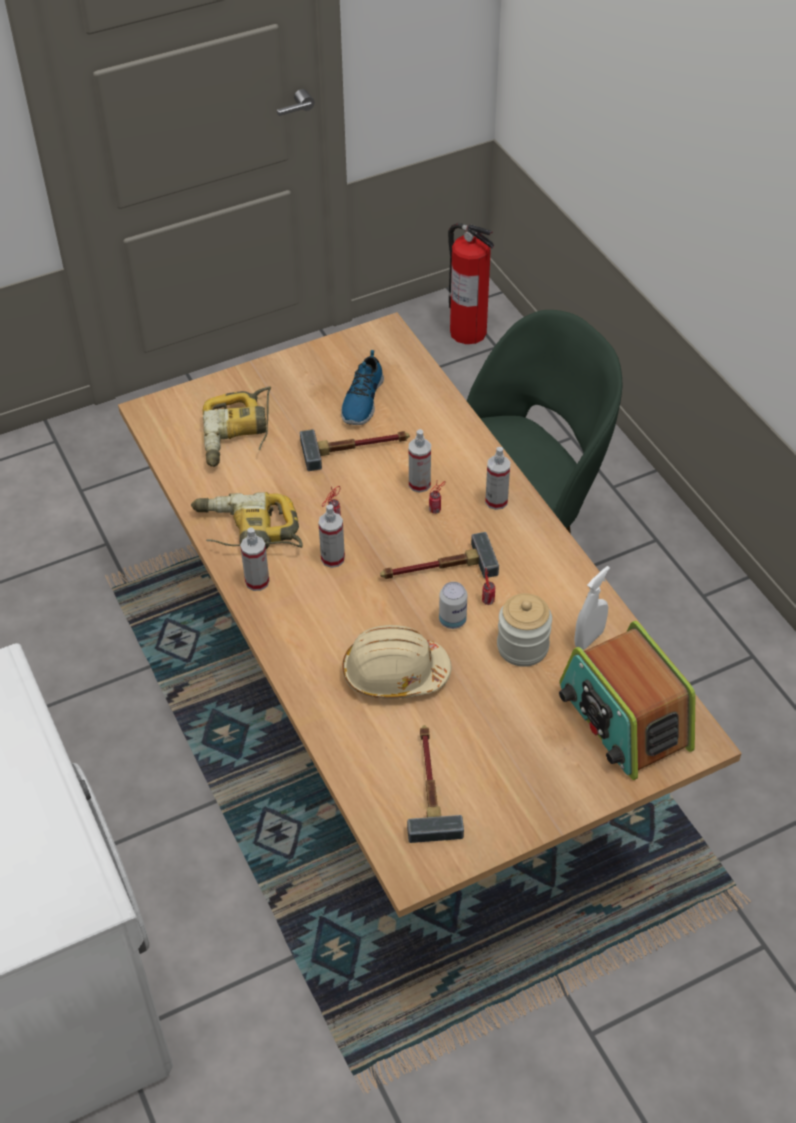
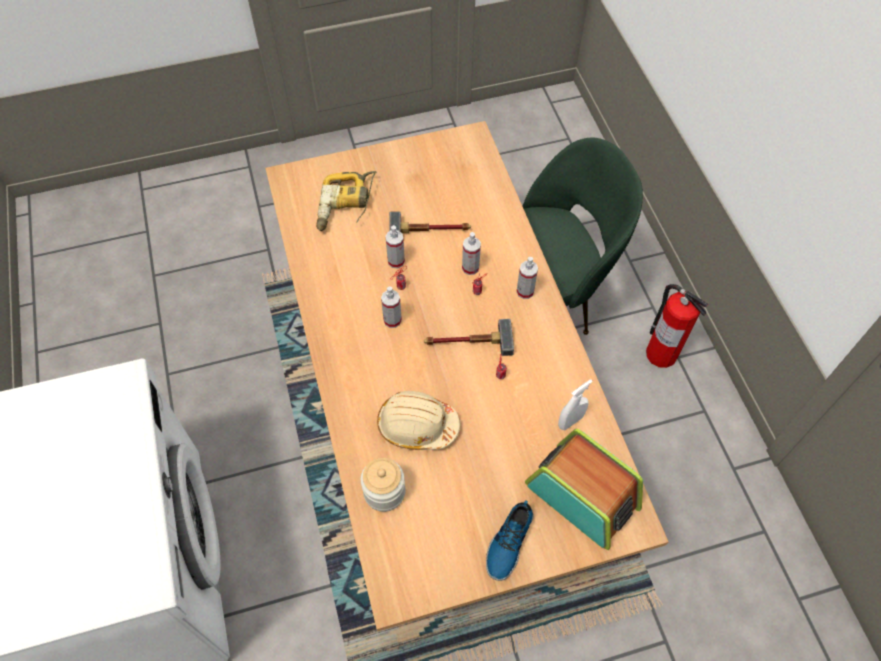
camera: 10 degrees right, 10 degrees up
power drill [191,492,303,549] -> none
spray bottle [240,527,269,591] -> spray bottle moved to [385,225,405,268]
shoe [341,350,384,425] -> shoe moved to [486,500,533,581]
hammer [407,725,464,843] -> none
can [439,582,467,629] -> none
fire extinguisher [448,223,494,344] -> fire extinguisher moved to [646,284,708,368]
jar [497,593,552,667] -> jar moved to [361,458,405,512]
radio [559,621,696,780] -> radio turned 150 degrees clockwise [525,428,643,550]

